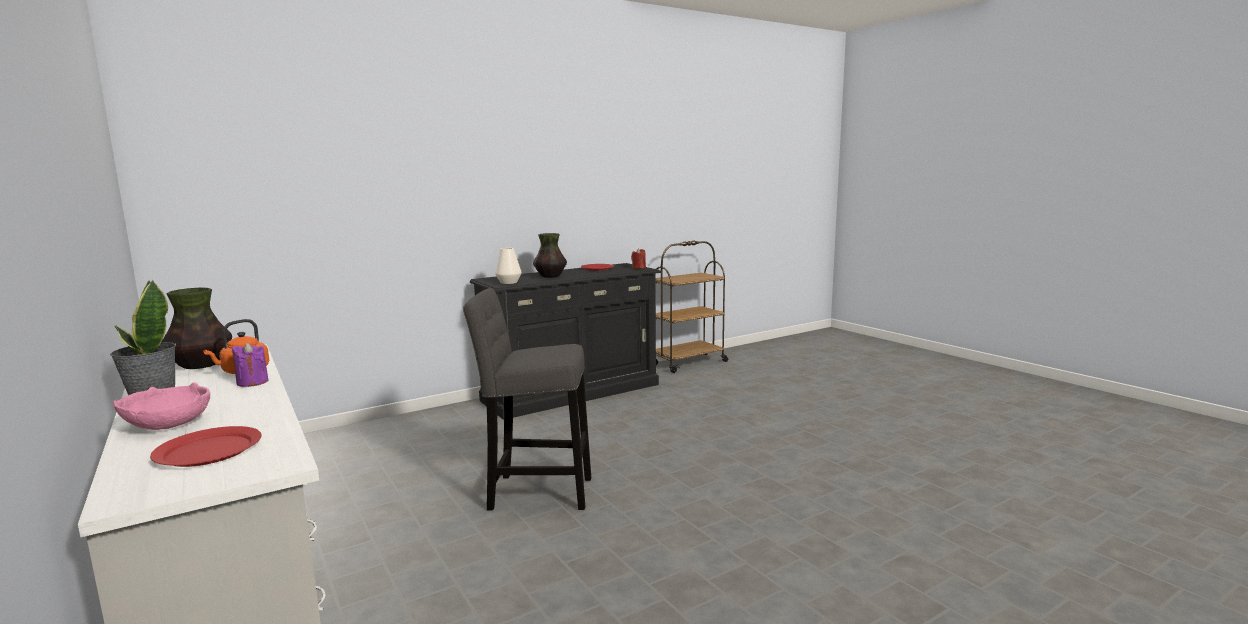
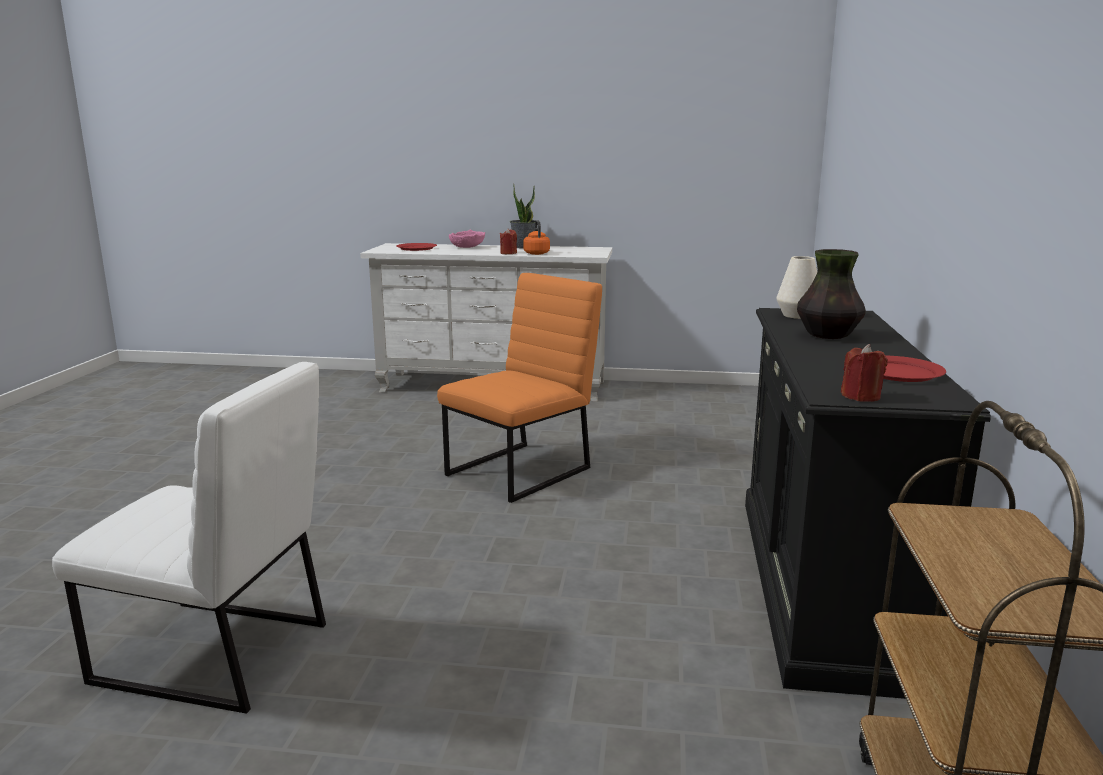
camera: 130 degrees right, 5 degrees up
vase [162,288,232,369] -> none
purple candle [232,343,268,387] -> red candle [500,228,517,254]
grey stool [463,288,591,511] -> orange chair [437,273,602,503]
none -> white chair [52,362,326,714]

